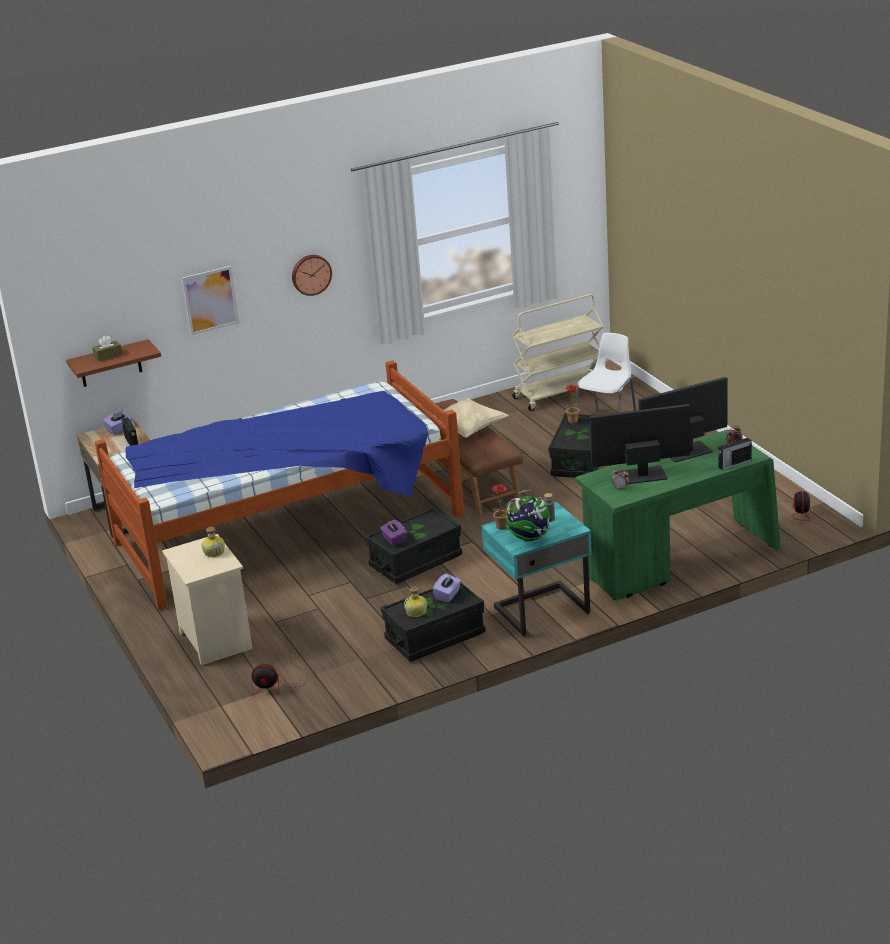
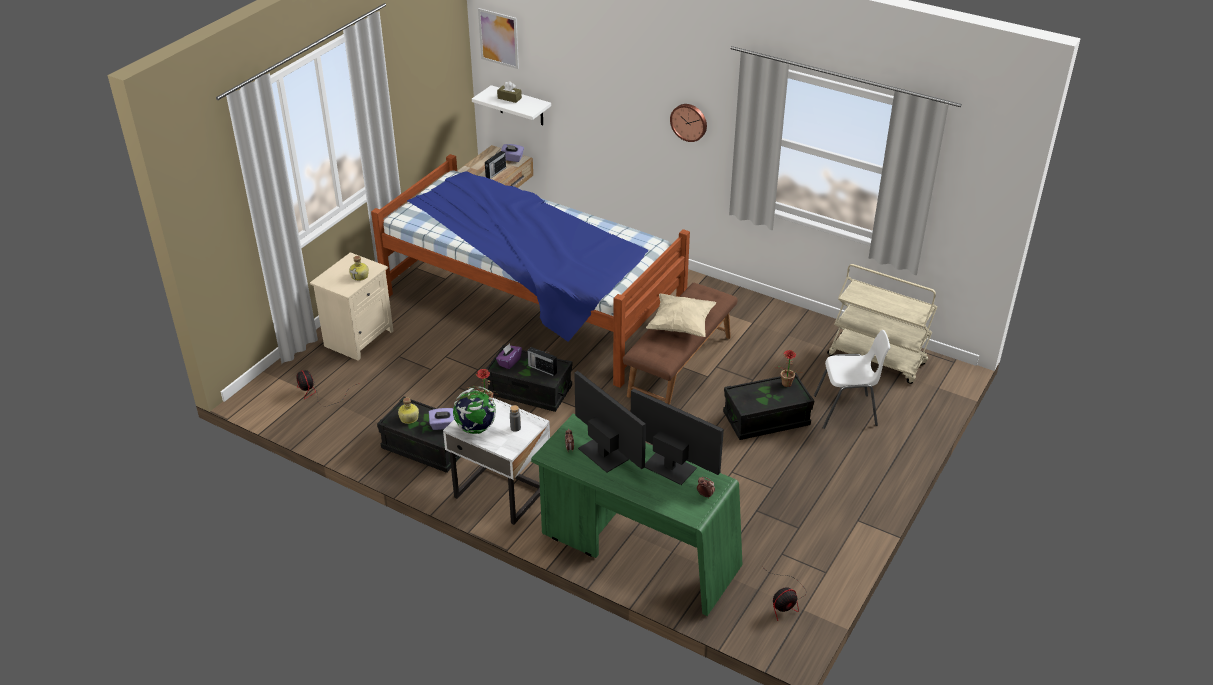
camera: 55 degrees right, 10 degrees up
brown shelf [66,339,161,387] -> white shelf [472,85,551,125]
picture [182,266,239,335] -> picture moved to [478,8,519,69]
turquoise nightstand [481,502,592,637] -> white nightstand [443,398,550,525]
radio [718,434,752,470] -> radio moved to [527,347,557,376]

